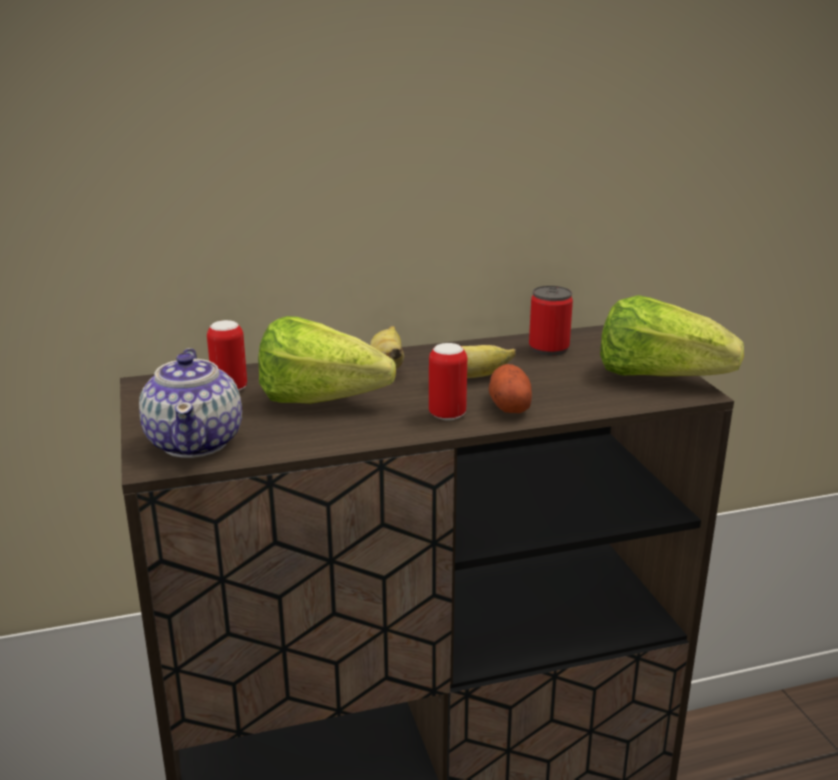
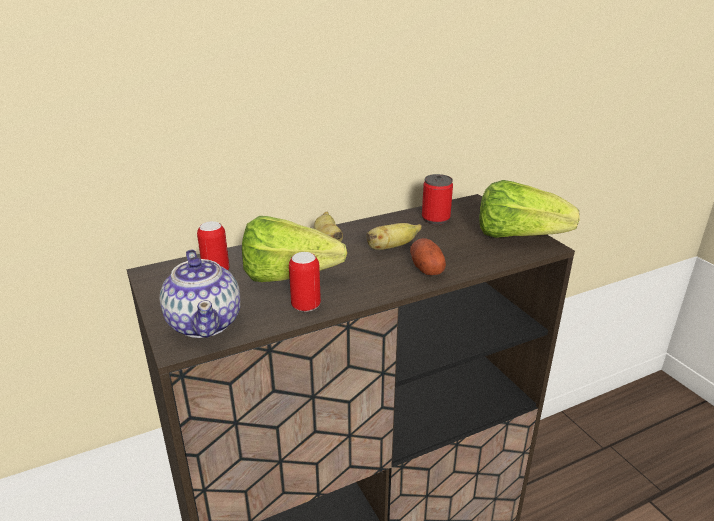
camera: 10 degrees left, 5 degrees up
can [429,343,467,421] -> can moved to [289,252,321,312]

